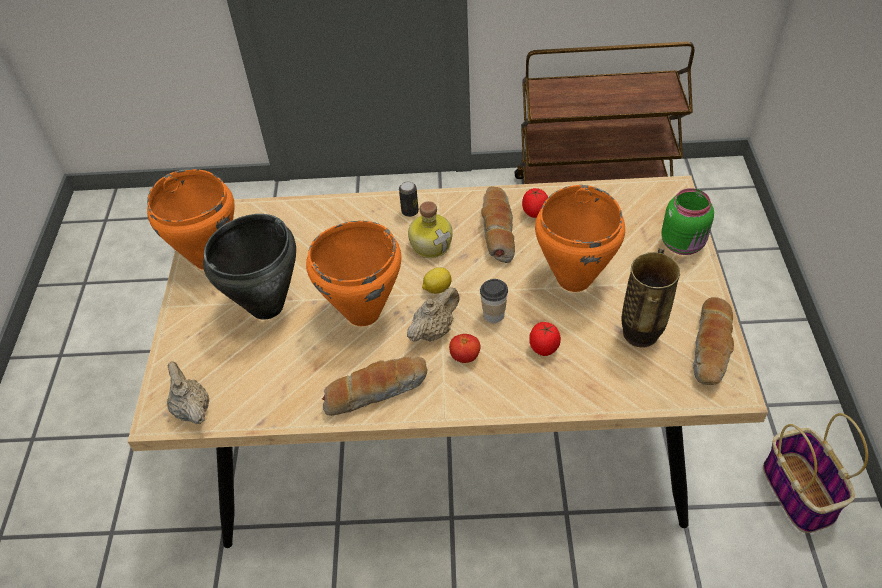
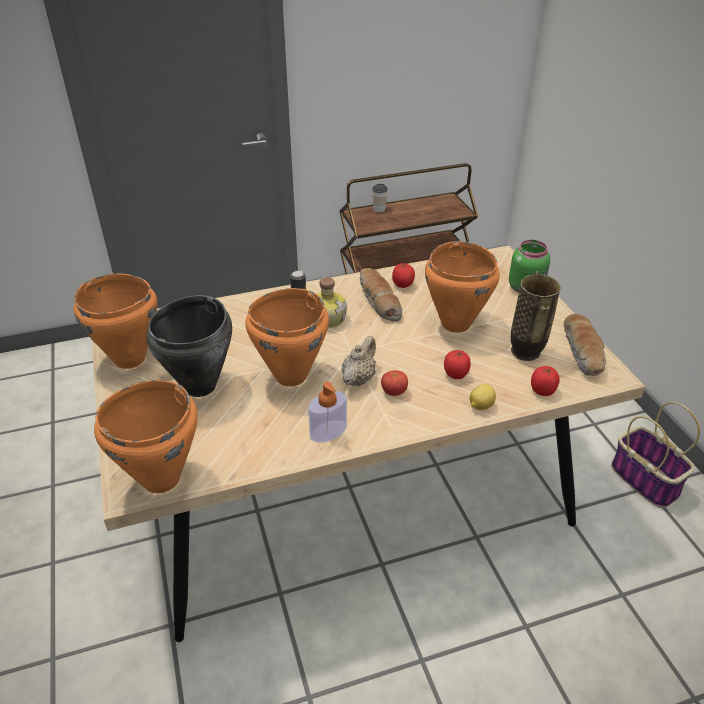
camera: 20 degrees left, 10 degrees down
beige teapot [167,361,209,424] -> orange cooking pot [94,380,197,493]
bread [322,357,427,416] -> soap dispenser [308,382,347,443]
lemon [422,267,452,294] -> lemon moved to [470,384,496,410]
cup [480,279,508,323] -> cup moved to [372,184,388,212]
none -> tomato [531,366,559,396]

